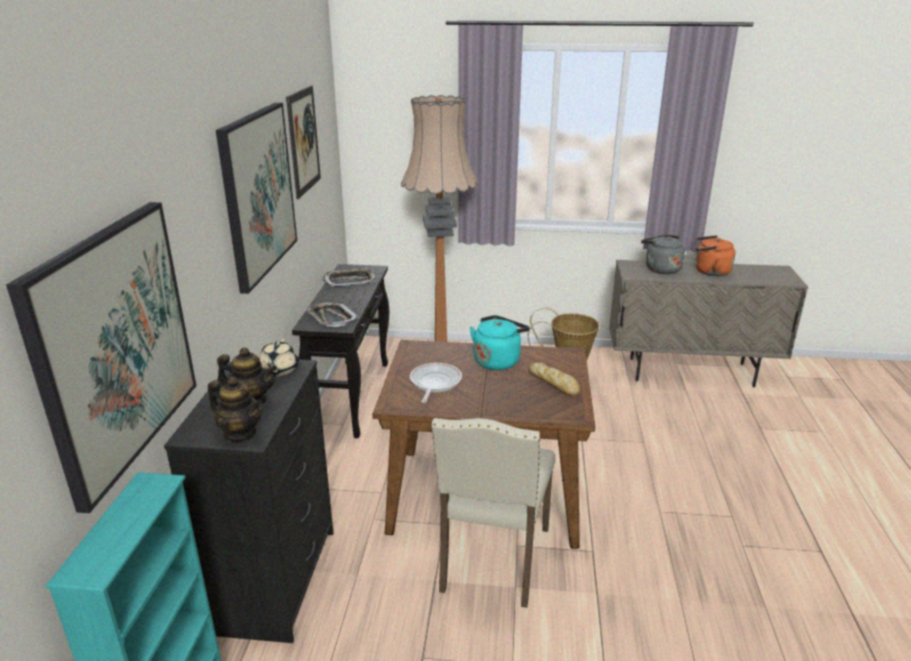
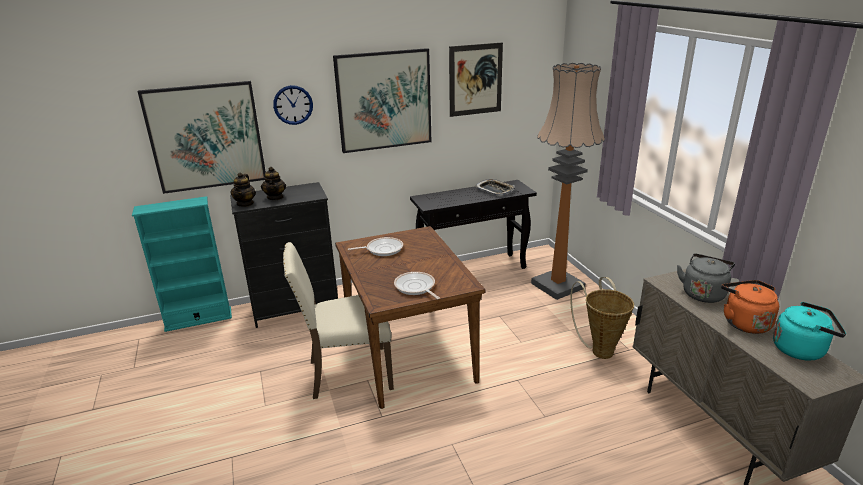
camera: 65 degrees right, 0 degrees up
beige teapot [259,339,299,376] -> none
tray [305,302,359,327] -> none
turquoise kettle [470,315,530,370] -> turquoise kettle moved to [773,302,846,361]
bread [529,363,580,396] -> frying pan [394,272,440,299]
none -> wall clock [273,85,313,125]

